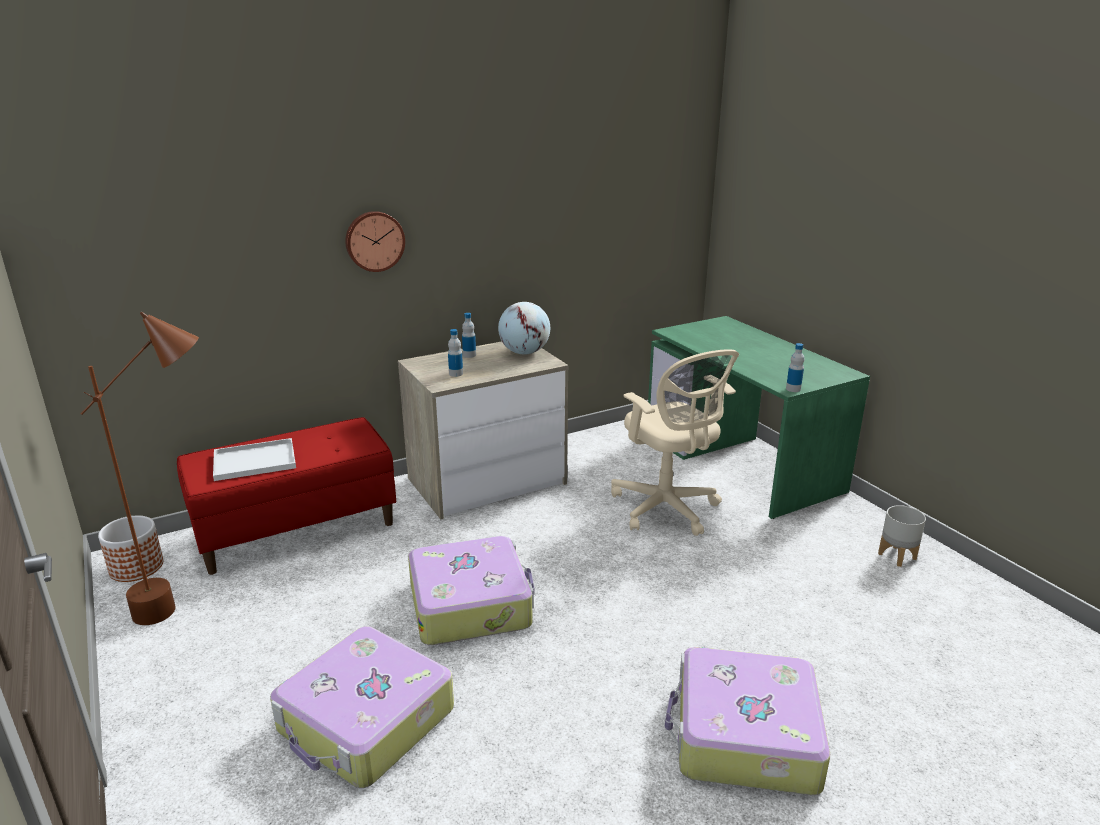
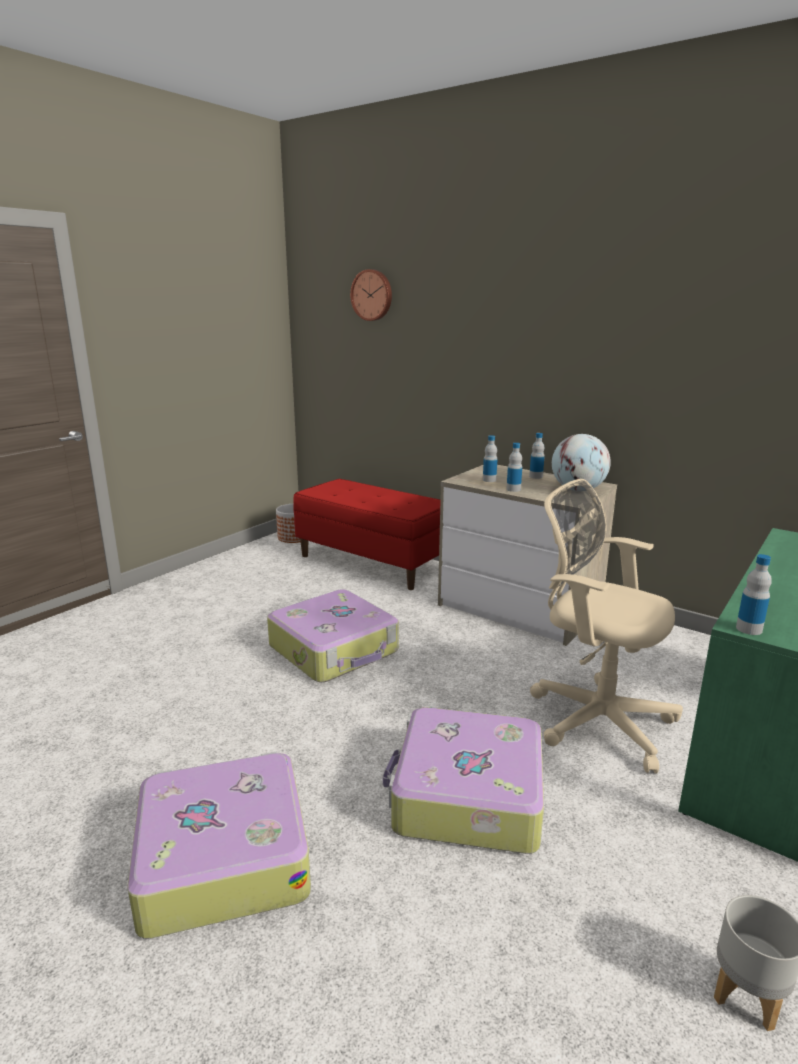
camera: 65 degrees right, 5 degrees down
brown floor lamp [81,311,199,625] -> none
white tray [213,438,296,481] -> none
suitcase [270,626,454,788] -> suitcase moved to [383,707,544,854]
wall clock [345,211,405,272] -> wall clock moved to [350,269,392,321]
beige office chair [611,349,739,536] -> beige office chair turned 90 degrees clockwise [530,479,683,773]
none -> bottle [506,443,522,492]

